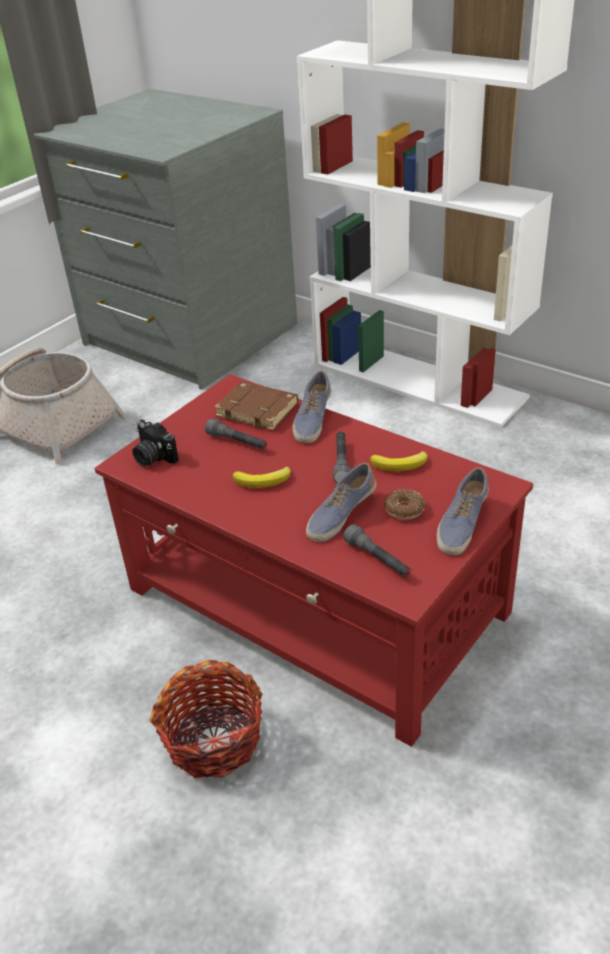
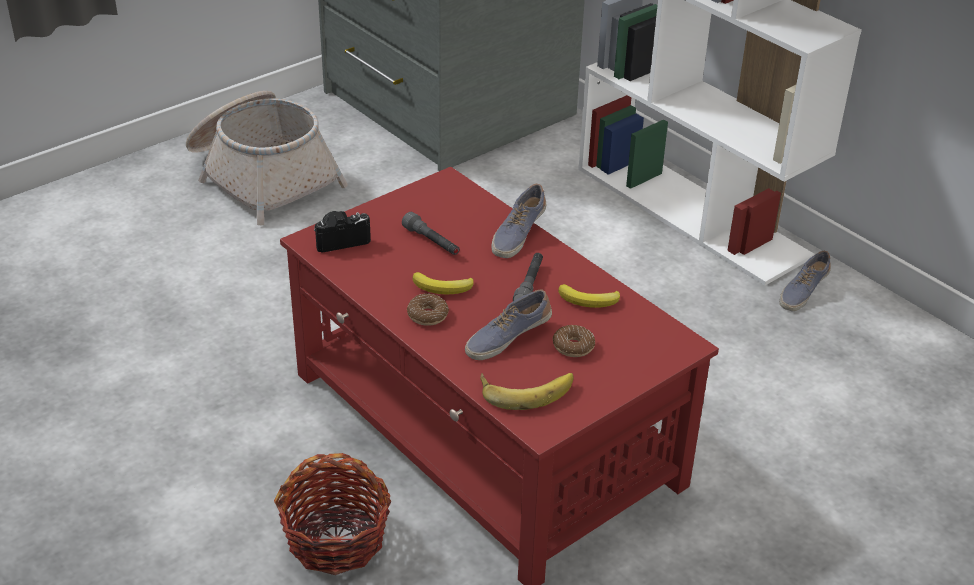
camera: 10 degrees right, 0 degrees up
camera [132,420,179,467] -> camera turned 105 degrees clockwise [314,211,371,252]
brown book [214,381,298,431] -> none
grey flashlight [343,524,411,577] -> banana [480,373,574,410]
shoe [437,467,489,555] -> shoe moved to [779,251,831,311]
none -> donut [407,294,449,326]

